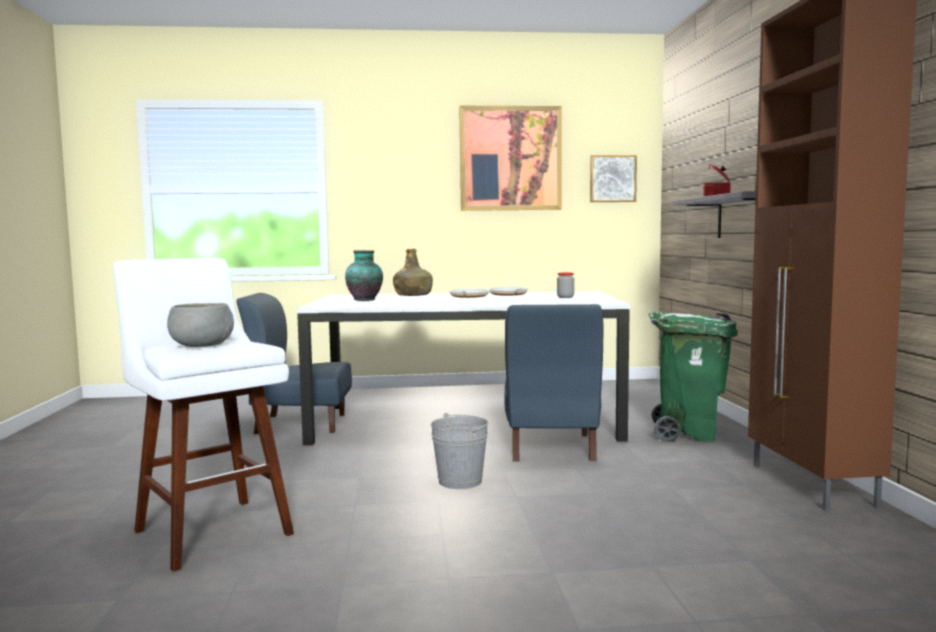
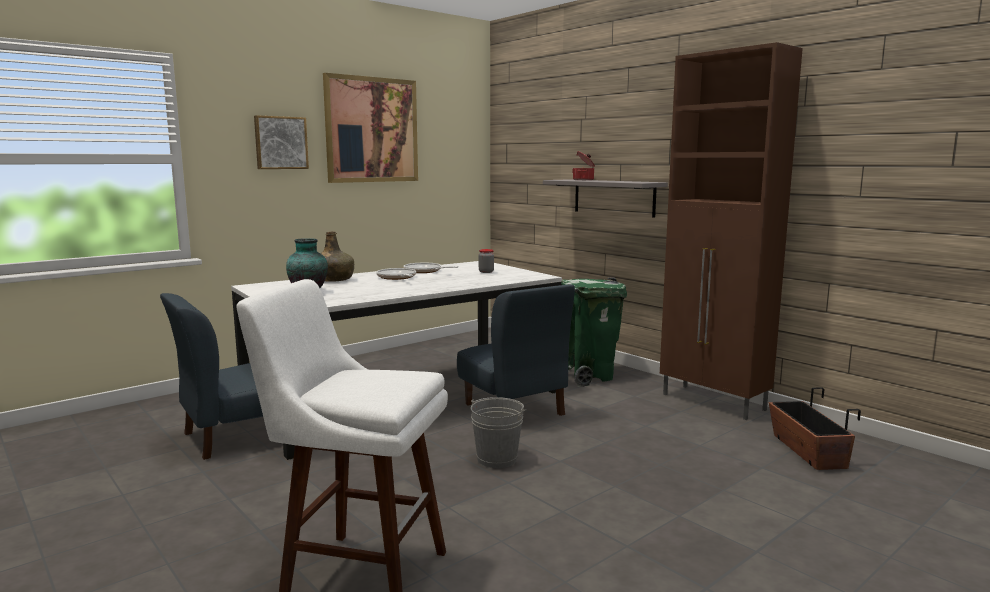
camera: 35 degrees left, 5 degrees up
grey bowl [167,303,234,347] -> none
picture [590,155,637,202] -> picture moved to [254,115,309,169]
none -> planter [769,387,861,470]

